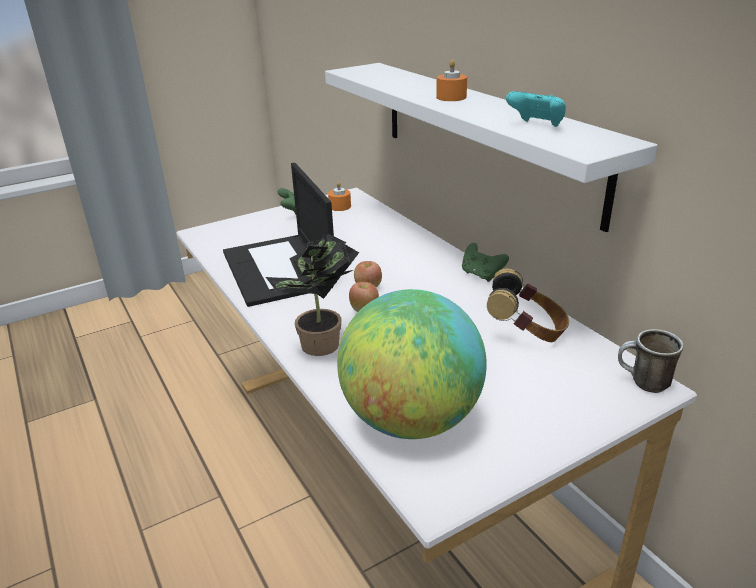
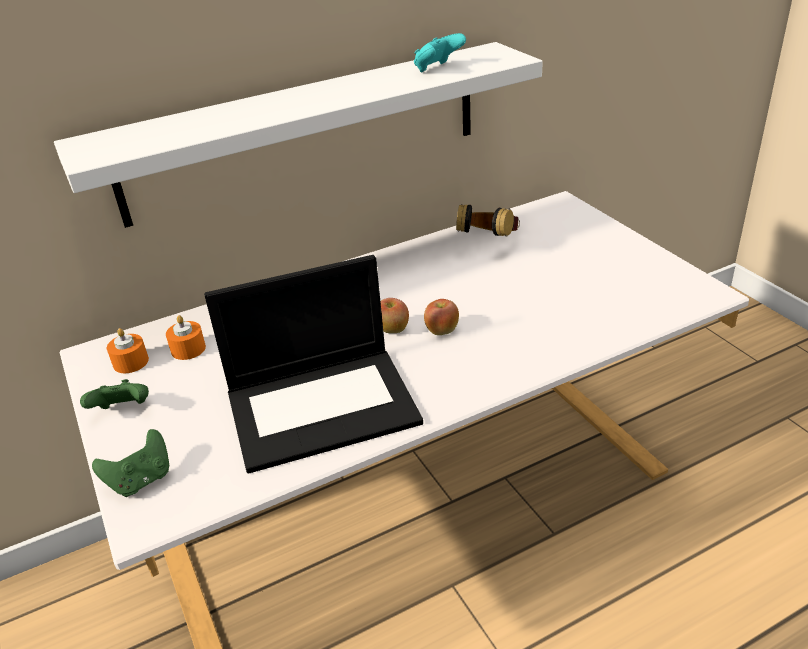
camera: 85 degrees left, 5 degrees up
potted plant [266,234,359,356] -> none
globe [337,289,487,439] -> none
orange candle [436,60,467,101] -> orange candle moved to [166,315,206,360]
green game controller [462,243,509,282] -> green game controller moved to [92,429,169,497]
mug [618,329,683,393] -> none

